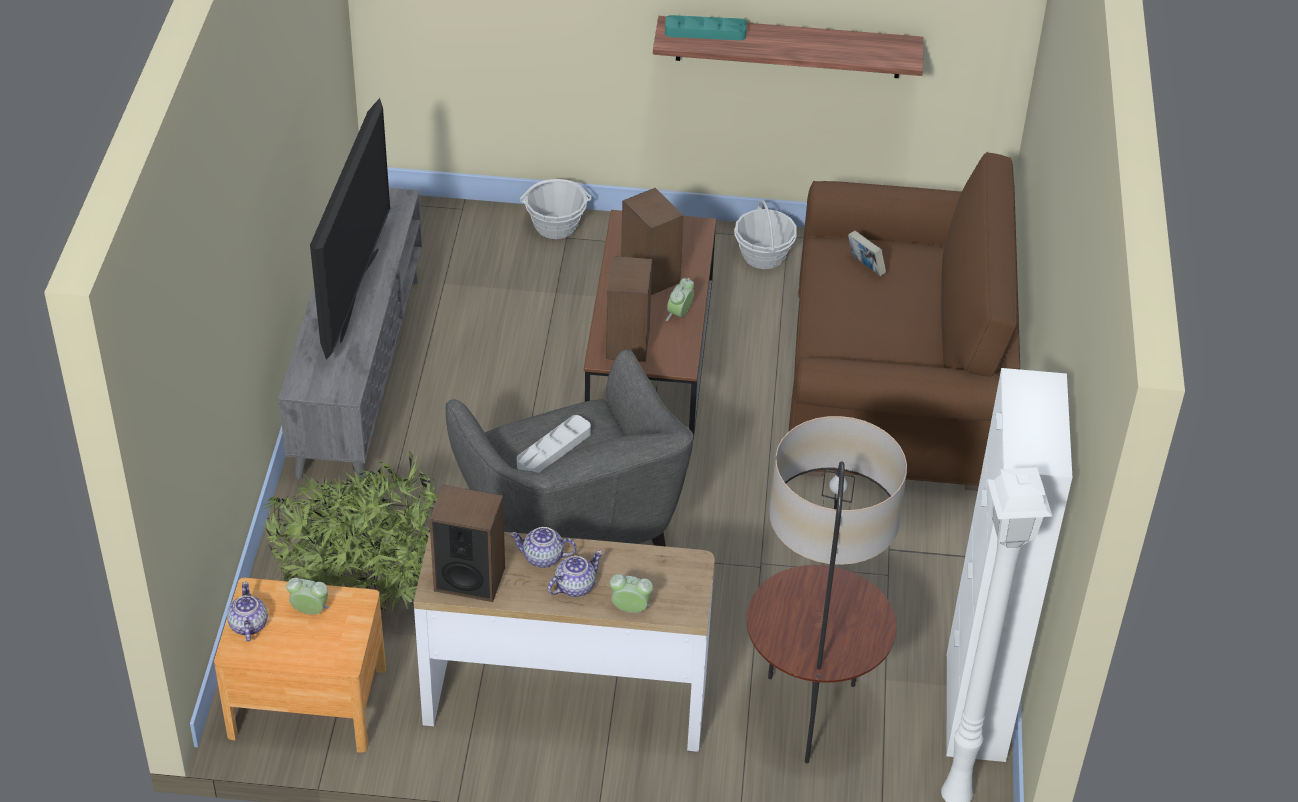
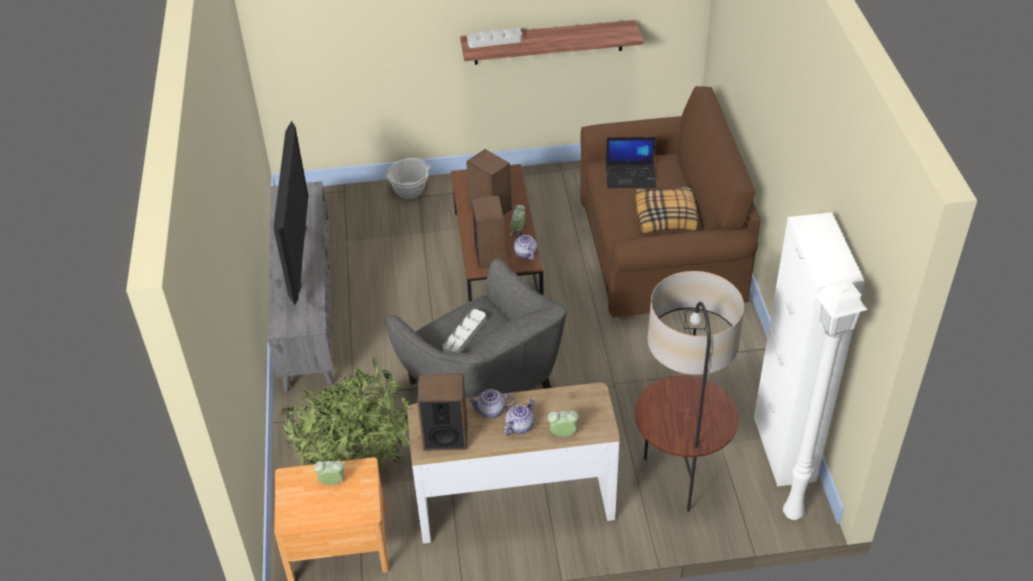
camera: 10 degrees left, 0 degrees up
teapot [227,581,268,642] -> teapot moved to [514,229,537,260]
turquoise tray [665,15,747,41] -> grey tray [467,28,522,48]
basket [734,200,797,269] -> none
book [848,231,886,276] -> laptop [606,137,656,188]
none -> pillow [636,186,698,233]

